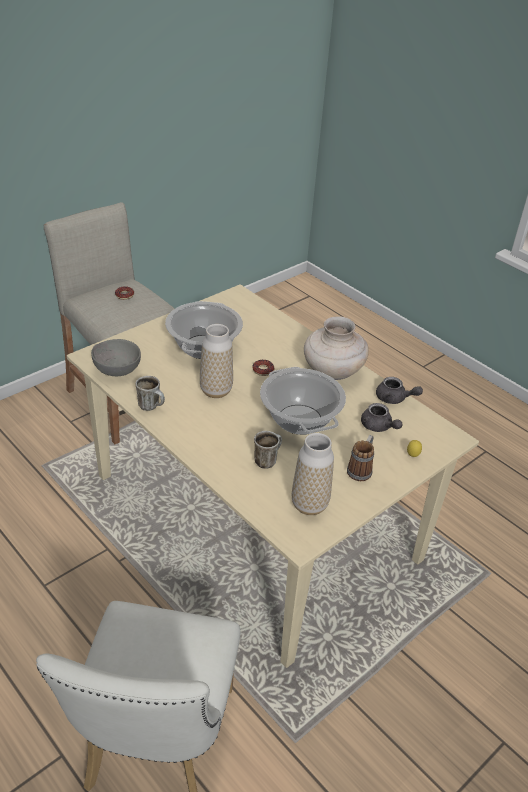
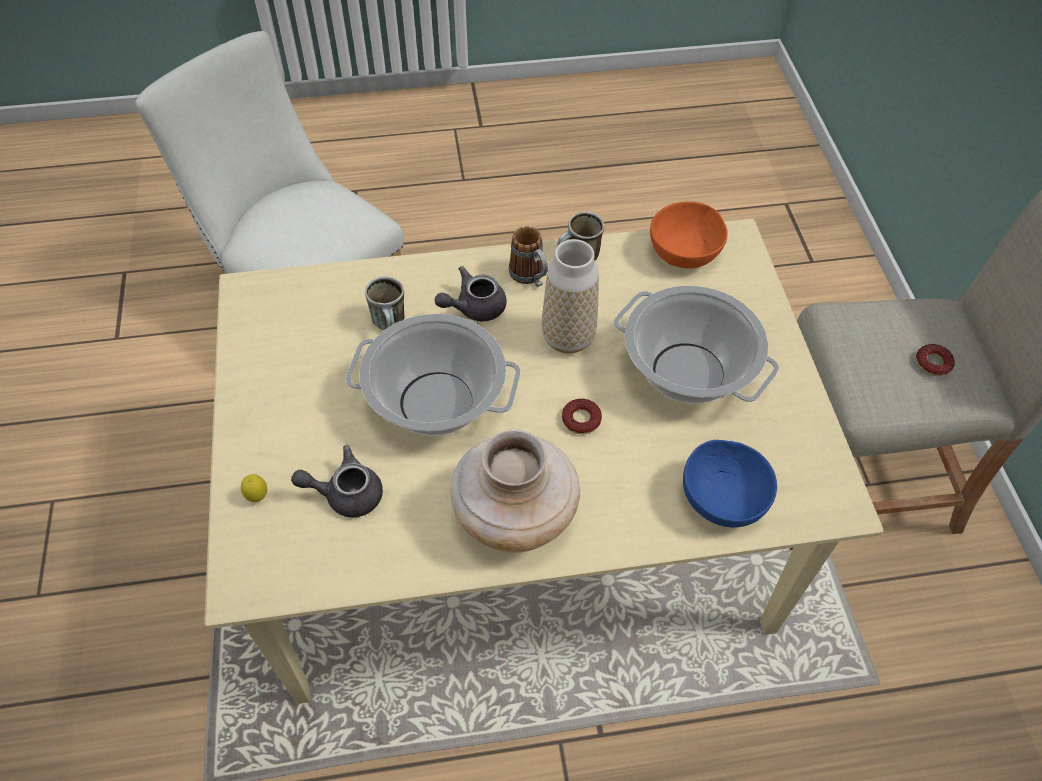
camera: 125 degrees right, 15 degrees up
grey bowl [91,339,141,376] -> orange bowl [650,202,728,268]
vase [292,433,334,515] -> none
mug [347,435,374,481] -> mug moved to [509,226,548,287]
grey teapot [376,377,423,404] -> grey teapot moved to [435,266,507,322]
none -> blue bowl [683,440,777,527]

